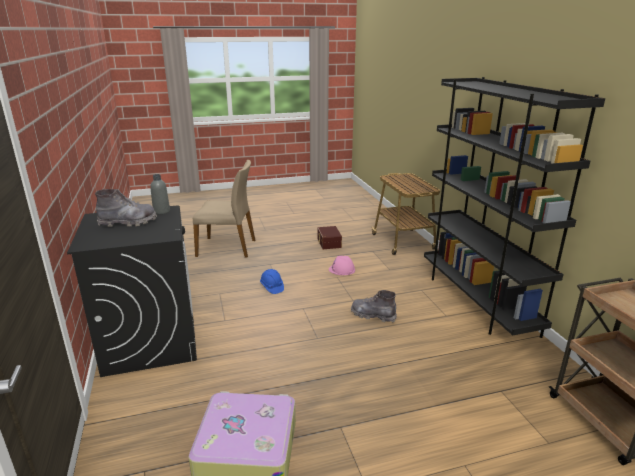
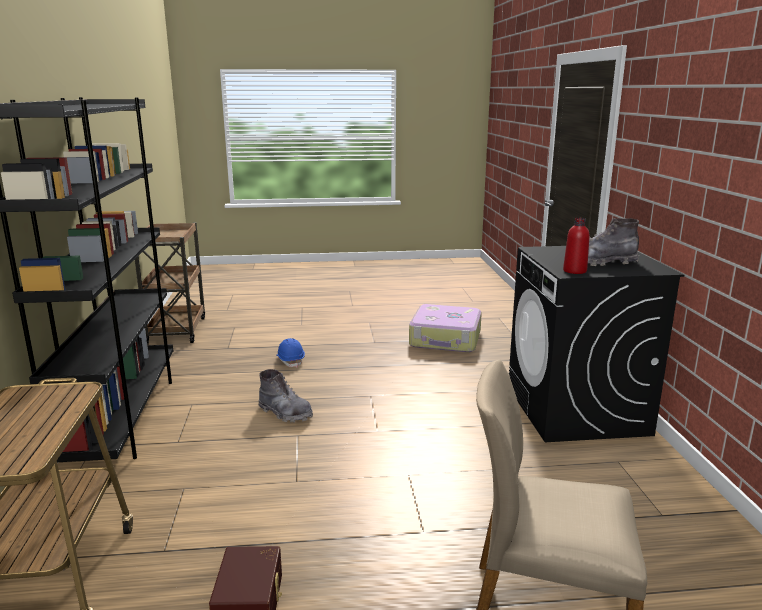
camera: 170 degrees left, 5 degrees down
grey bottle [150,174,170,214] -> red bottle [563,218,590,274]
blue hard hat [260,269,284,294] -> blue hard hat moved to [277,338,305,368]
pink hard hat [329,256,355,275] -> none

